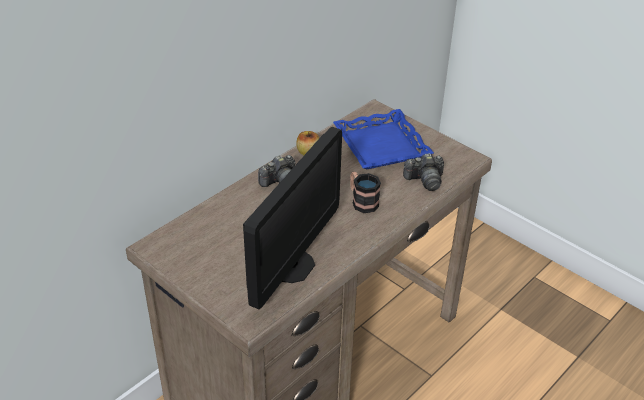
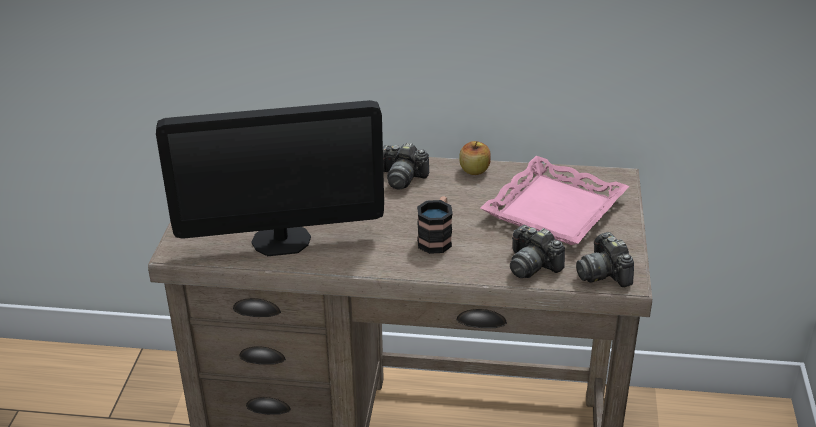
camera: 55 degrees right, 5 degrees down
blue tray [333,109,434,169] -> pink tray [480,156,629,245]
none -> camera [576,232,634,287]

